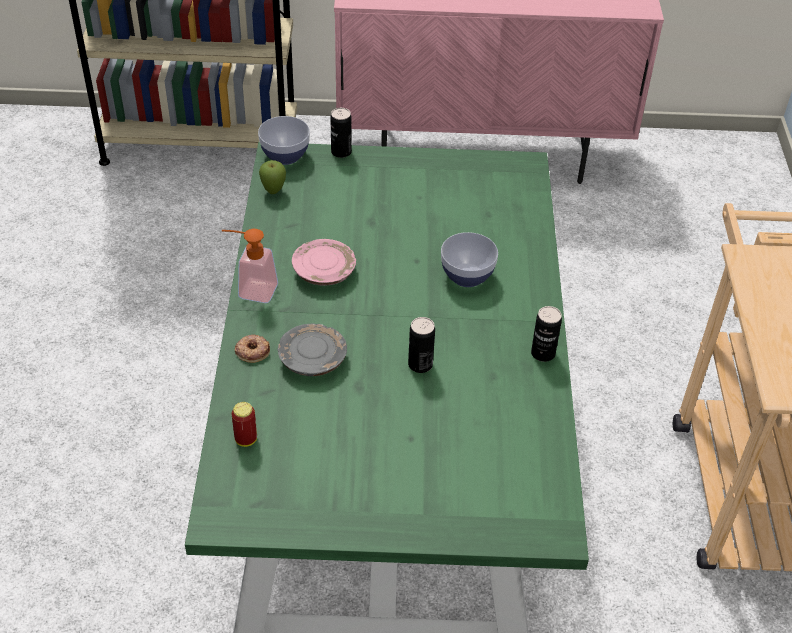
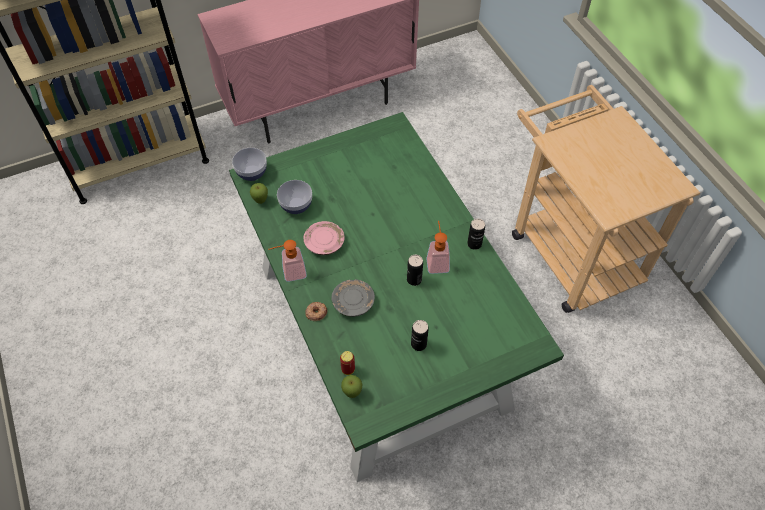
camera: 25 degrees left, 10 degrees up
can [330,108,352,158] -> can moved to [411,320,429,351]
bowl [441,232,498,287] -> bowl moved to [277,180,312,214]
none -> apple [341,375,362,398]
none -> soap dispenser [426,221,450,274]

